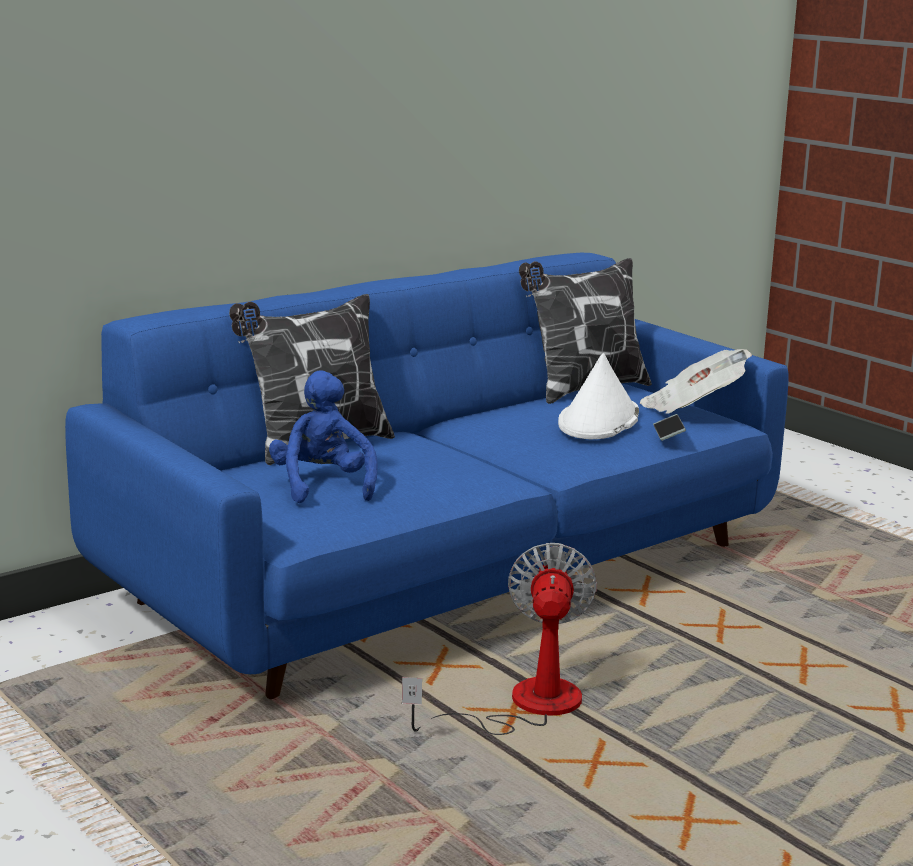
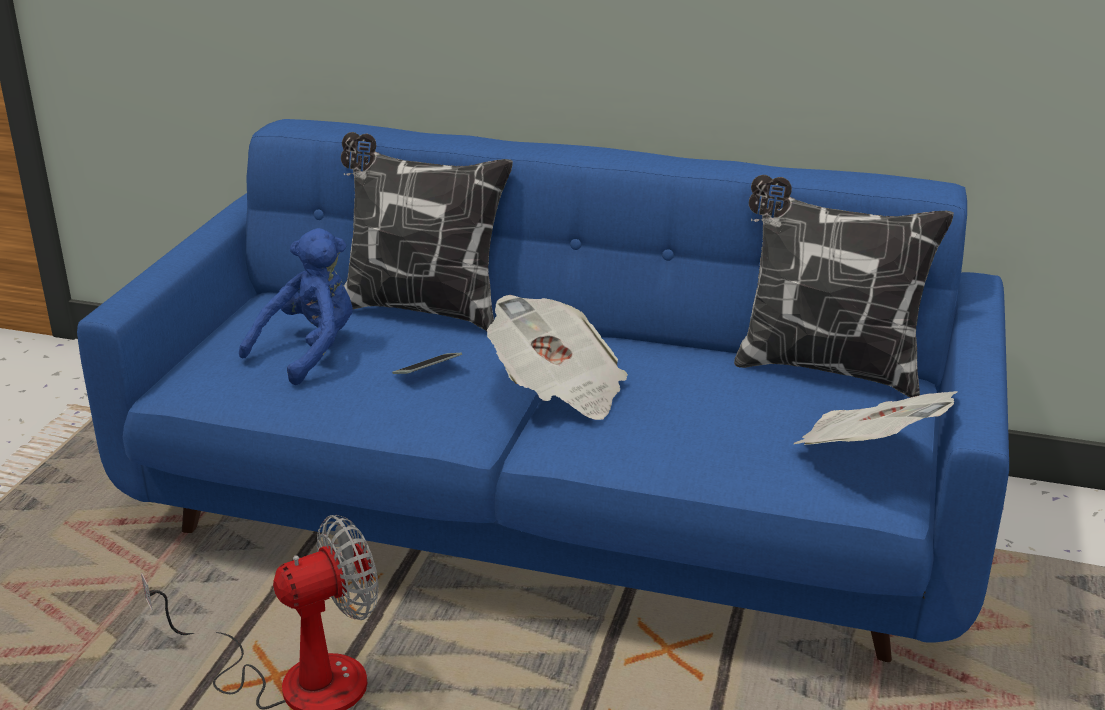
camera: 55 degrees right, 10 degrees up
white hat [558,353,639,439] -> none
phone [653,414,686,441] -> phone moved to [392,353,462,374]
none -> newspaper [487,295,628,420]

